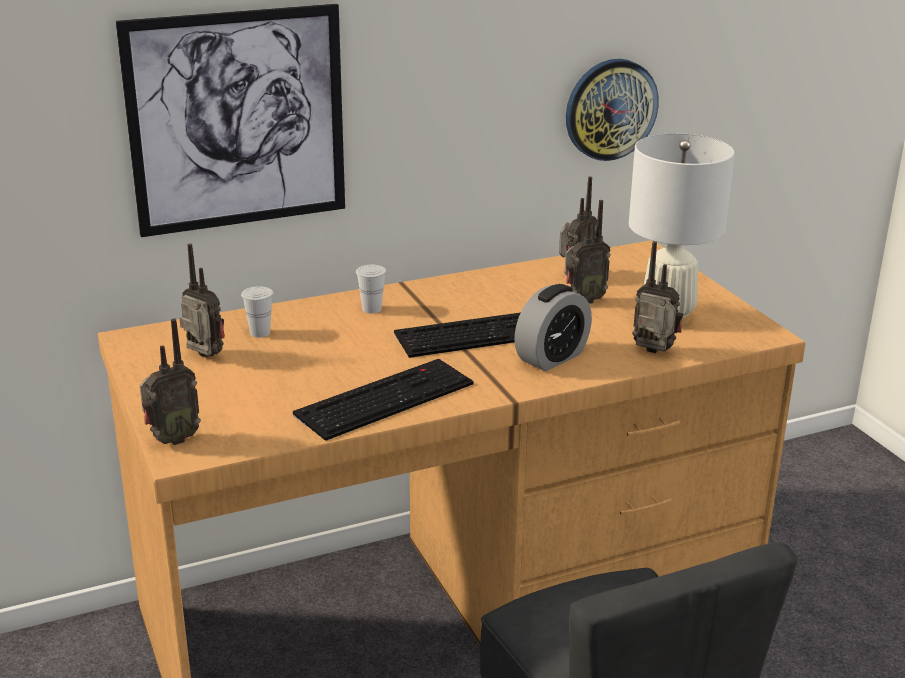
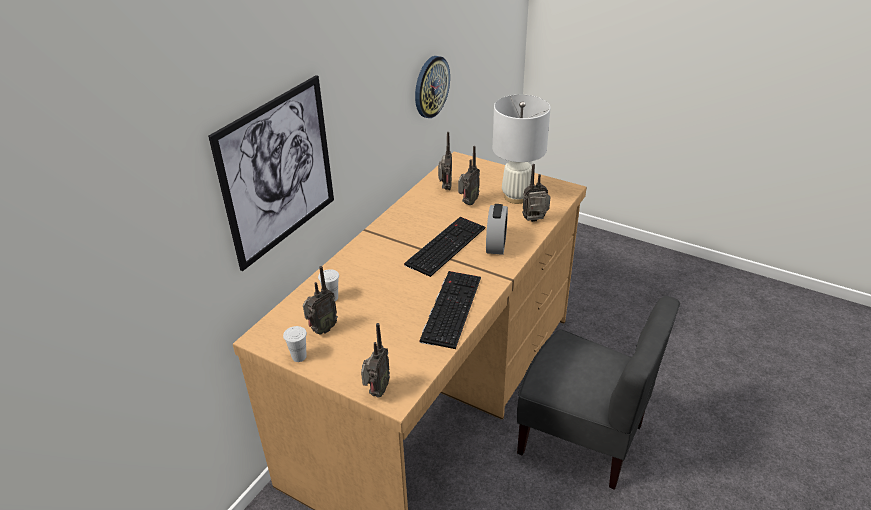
camera: 35 degrees left, 10 degrees up
radio [179,244,225,358] -> radio turned 135 degrees clockwise [303,266,338,334]
white cup [356,265,386,314] -> white cup moved to [283,326,307,362]

